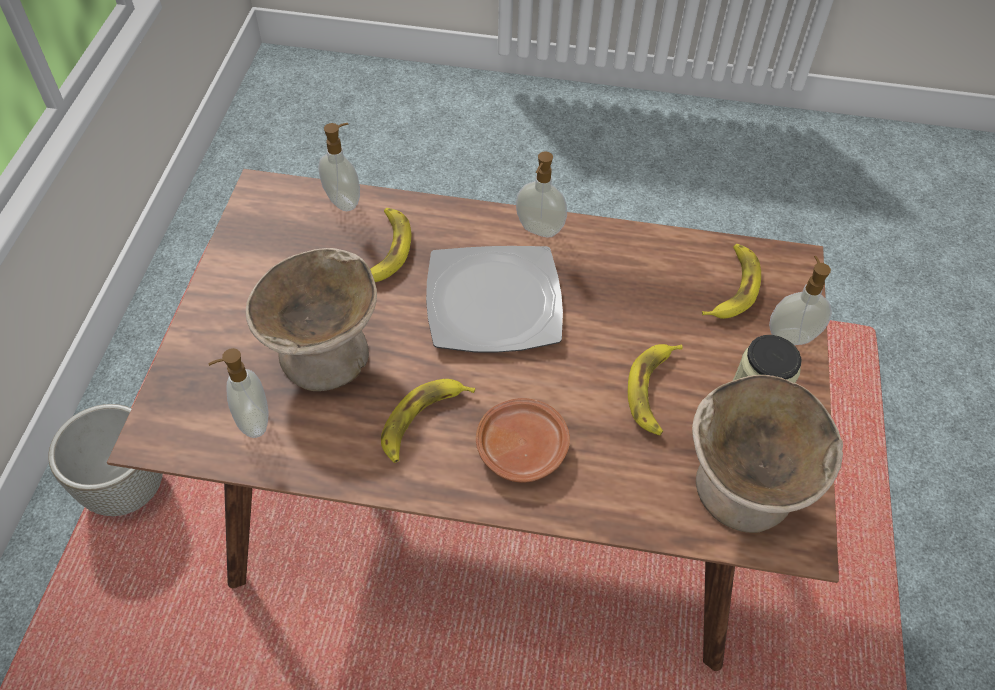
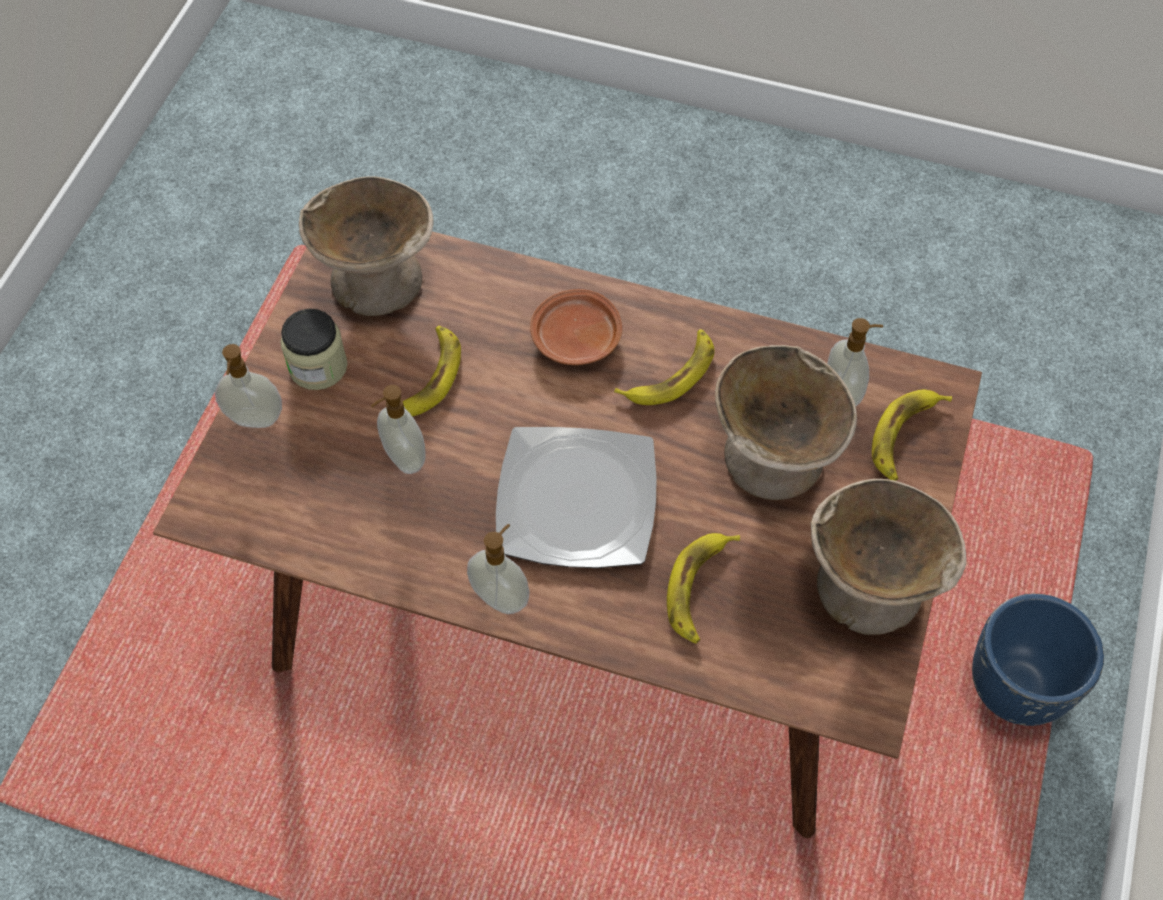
camera: 170 degrees left, 5 degrees up
grey planter [48,404,163,516] -> blue planter [972,594,1104,726]
soap dispenser [318,123,360,211] -> soap dispenser moved to [371,385,426,474]
banana [702,244,761,319] -> banana moved to [872,390,952,481]
none -> beige bowl [811,479,967,635]

